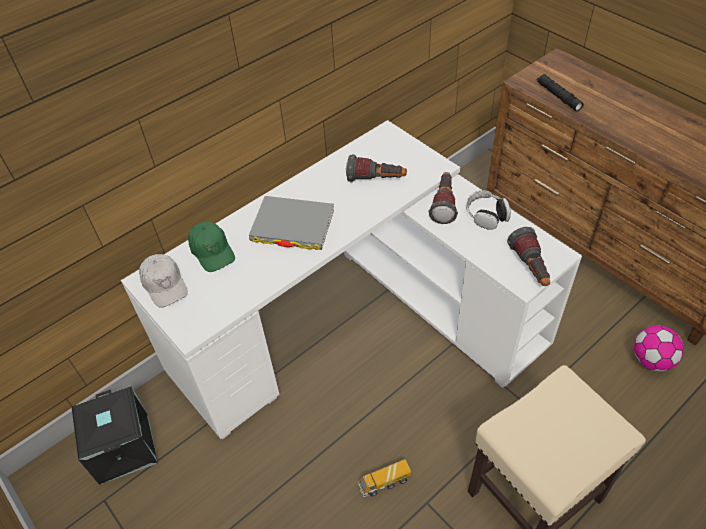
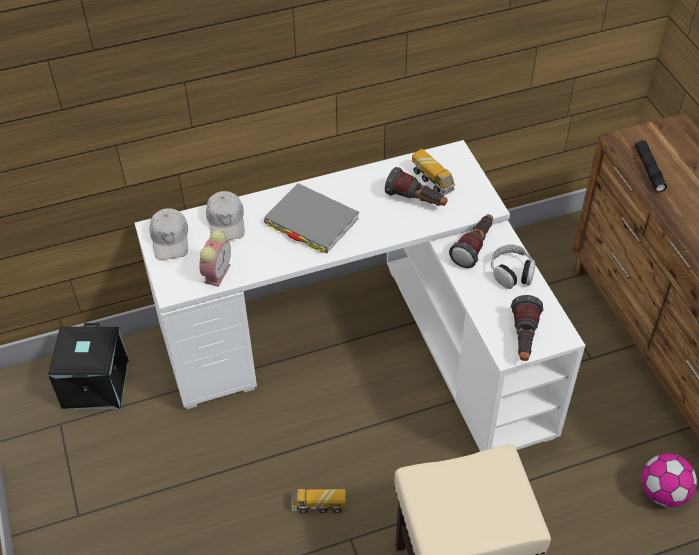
camera: 20 degrees right, 0 degrees up
green cap [188,222,235,272] -> white cap [206,191,245,241]
none -> alarm clock [199,230,231,287]
none -> toy truck [412,149,455,195]

